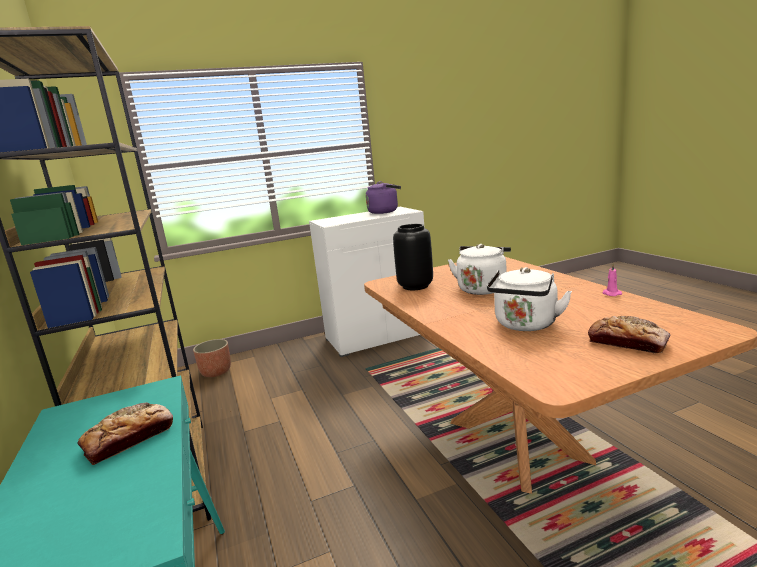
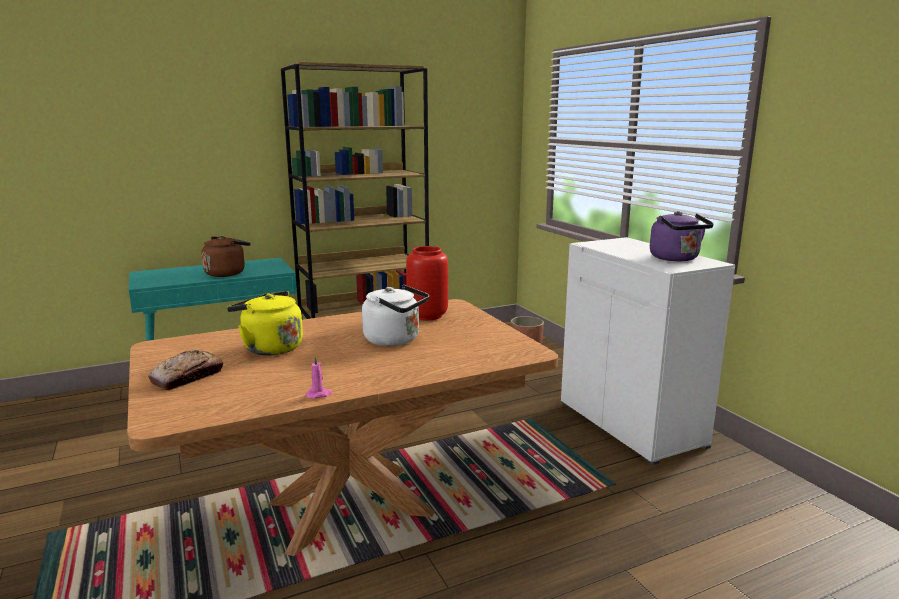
camera: 85 degrees right, 0 degrees up
bread [77,402,173,465] -> brown kettle [202,236,251,277]
black vase [393,224,433,290] -> red vase [406,246,448,320]
white kettle [487,267,572,331] -> yellow kettle [227,291,303,355]

